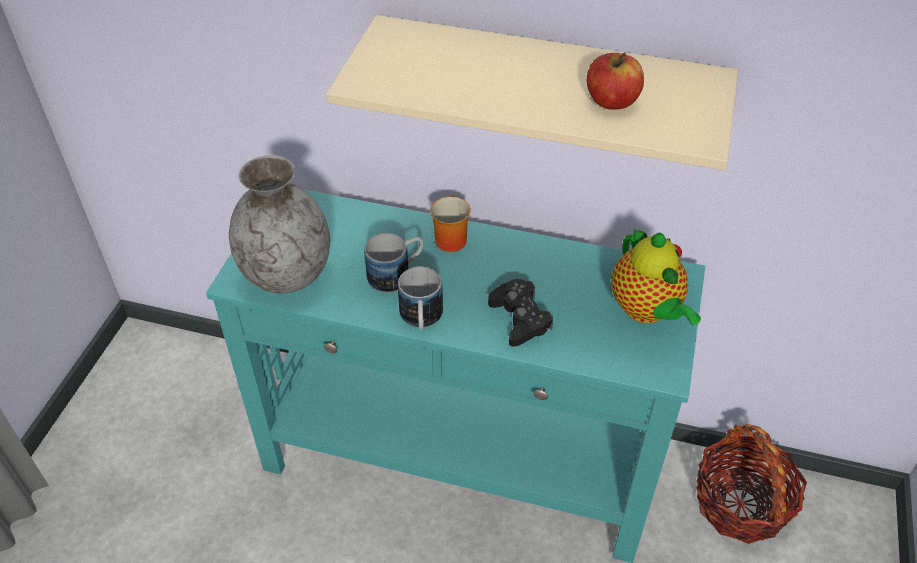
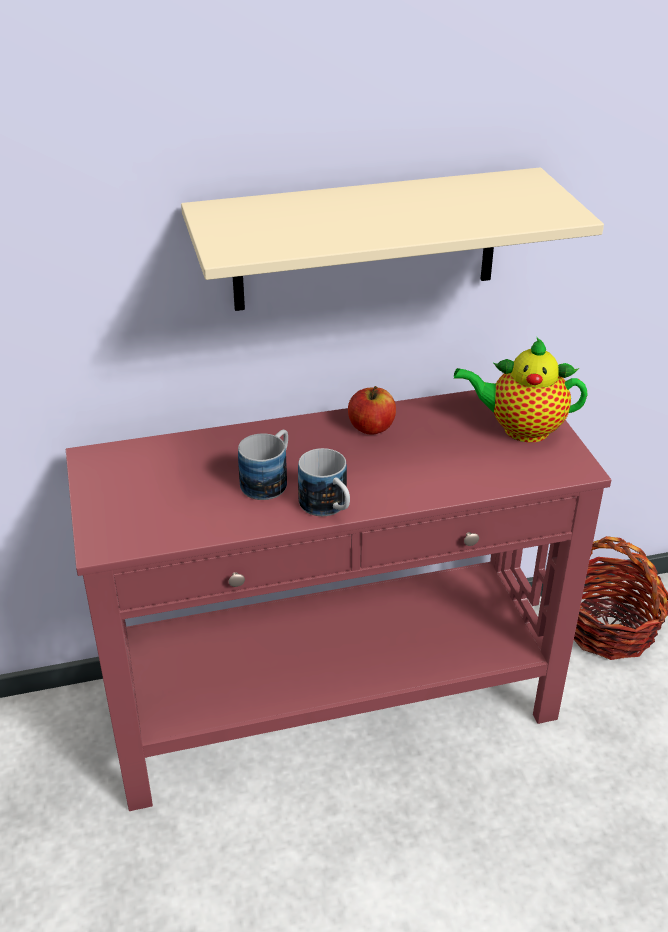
camera: 30 degrees left, 10 degrees down
turquoise console table [206,190,705,563] -> red console table [66,390,611,811]
grey vase [229,155,330,293] -> none
mug [430,195,471,252] -> none
black game controller [488,279,553,347] -> none
apple [587,52,644,110] -> apple moved to [348,386,396,435]
teapot [611,228,701,326] -> teapot turned 150 degrees clockwise [454,337,588,442]

